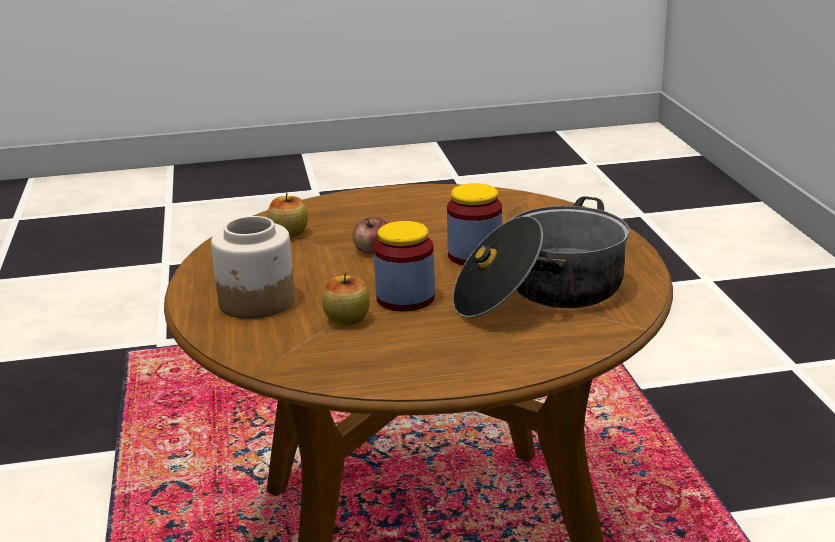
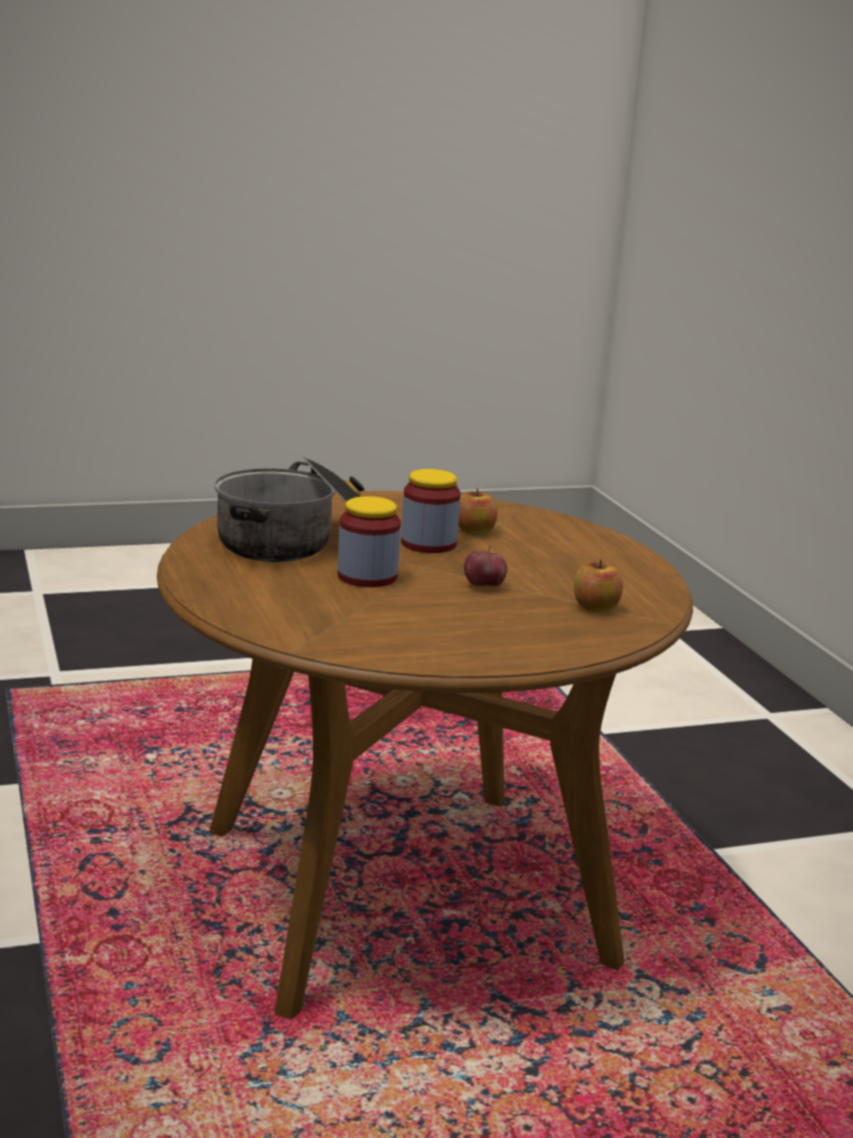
camera: 170 degrees right, 5 degrees down
jar [211,216,295,319] -> none

